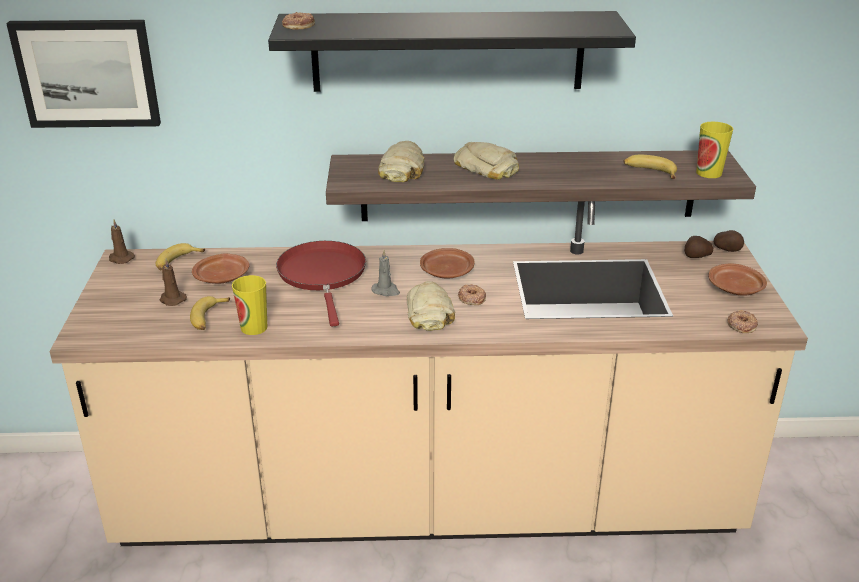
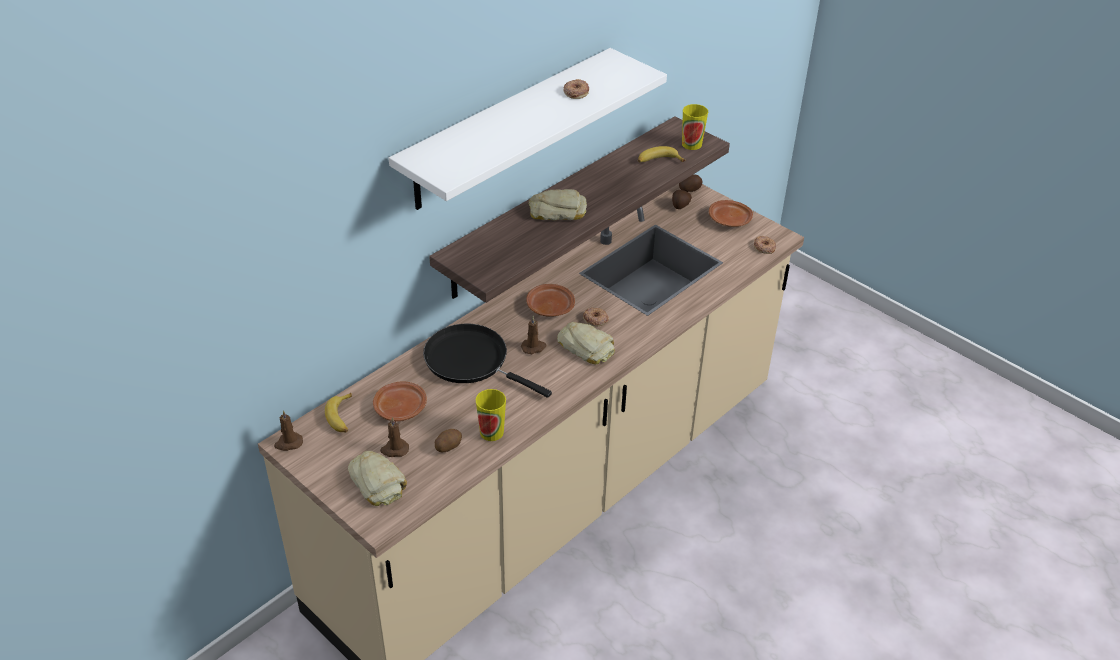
camera: 45 degrees left, 10 degrees up
picture [6,20,161,128] -> none
banana [190,296,230,330] -> potato [435,429,462,453]
black shelf [268,11,636,92] -> white shelf [389,48,667,210]
red frying pan [276,241,366,326] -> black frying pan [423,324,552,398]
donut [282,12,315,29] -> donut moved to [564,79,589,99]
grey candle [371,250,400,296] -> brown candle [521,316,547,354]
bread [378,141,424,182] -> bread moved to [348,451,407,506]

